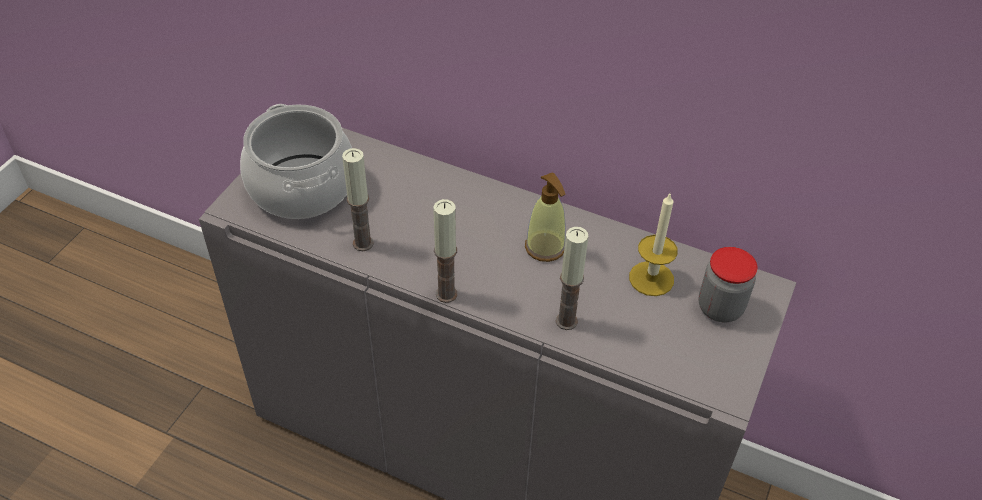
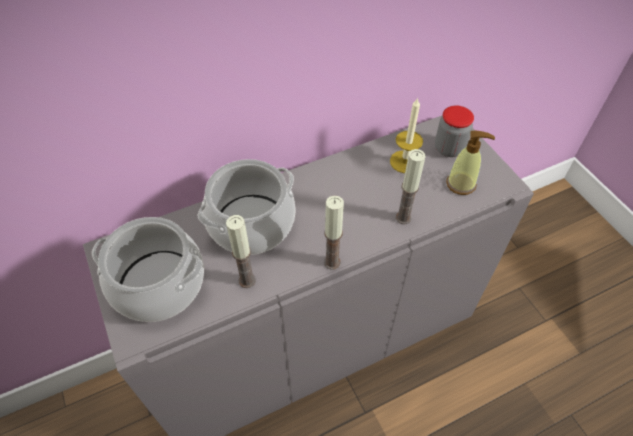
camera: 50 degrees left, 5 degrees up
soap dispenser [525,172,566,262] -> soap dispenser moved to [446,131,495,195]
none -> cooking pot [197,159,295,255]

